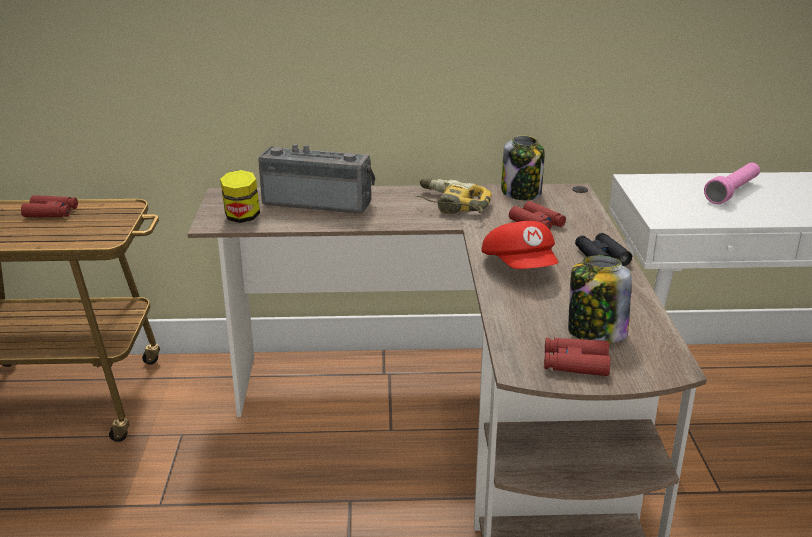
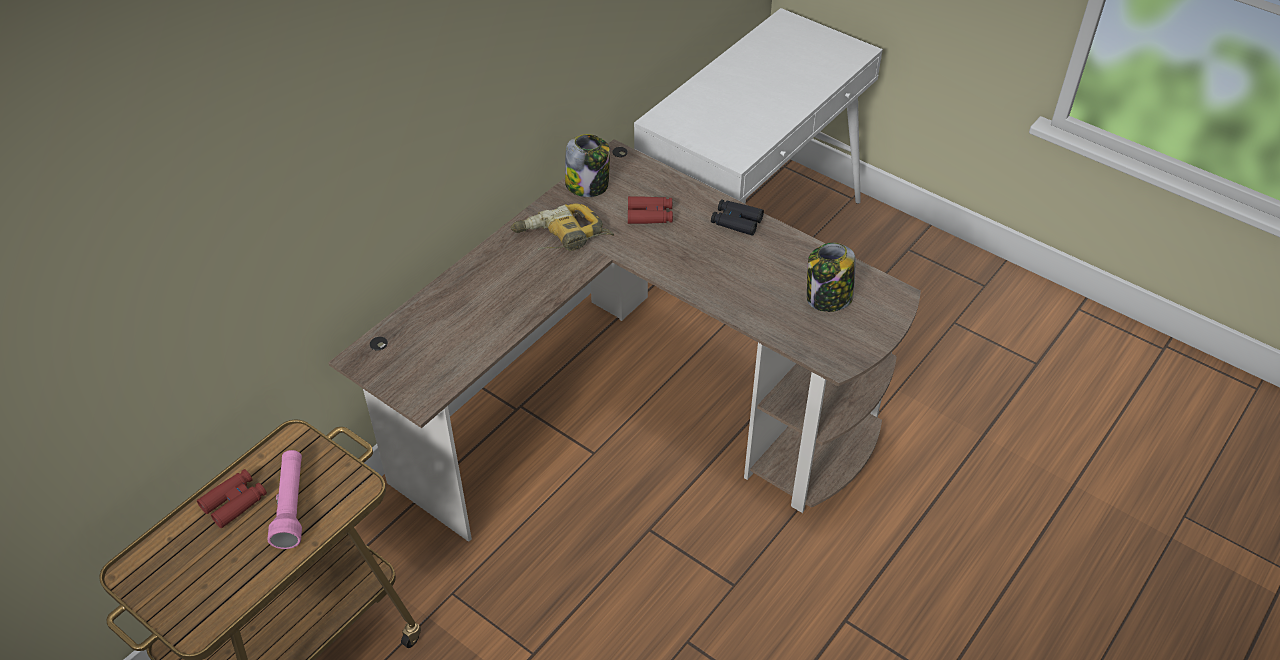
camera: 50 degrees left, 20 degrees up
jar [220,170,260,223] -> none
radio [258,144,375,214] -> none
red cap [481,221,558,269] -> none
red binoculars [544,338,610,376] -> none
pink flashlight [704,163,760,204] -> pink flashlight moved to [267,450,302,549]

